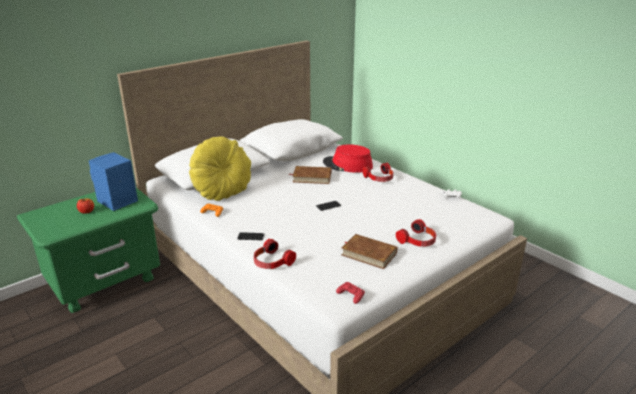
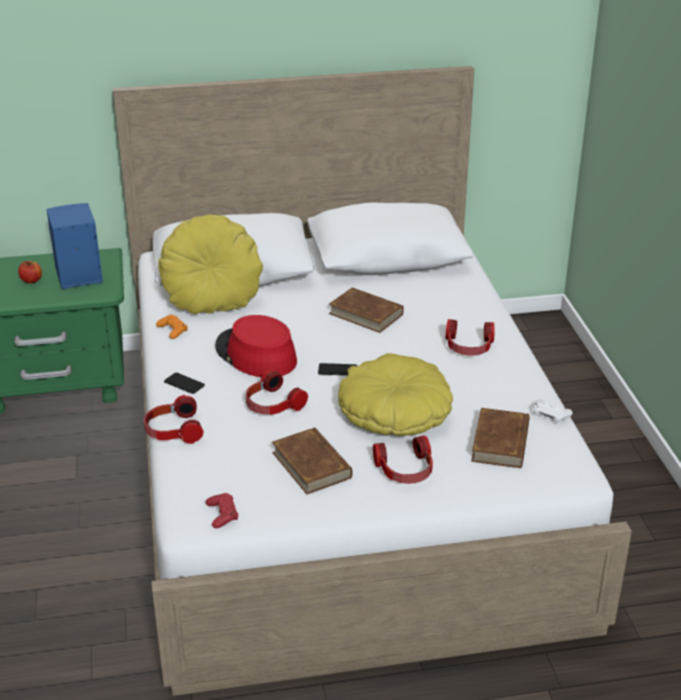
camera: 30 degrees right, 5 degrees up
red hat [323,144,373,173] -> red hat moved to [215,315,297,377]
none -> headphones [246,370,308,415]
none -> yellow pillow [338,353,453,436]
none -> brown book [471,408,529,468]

